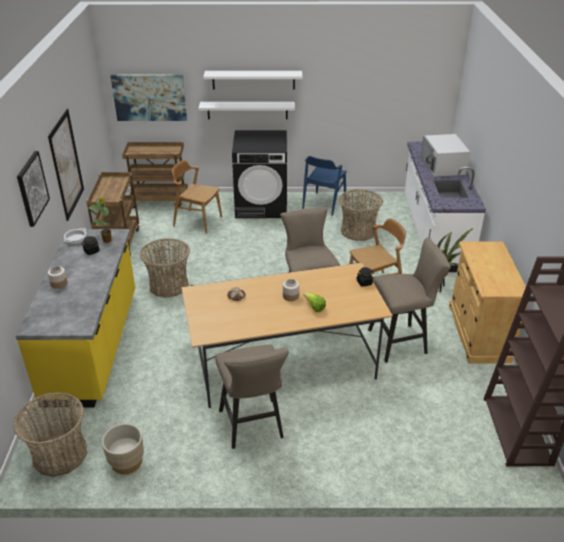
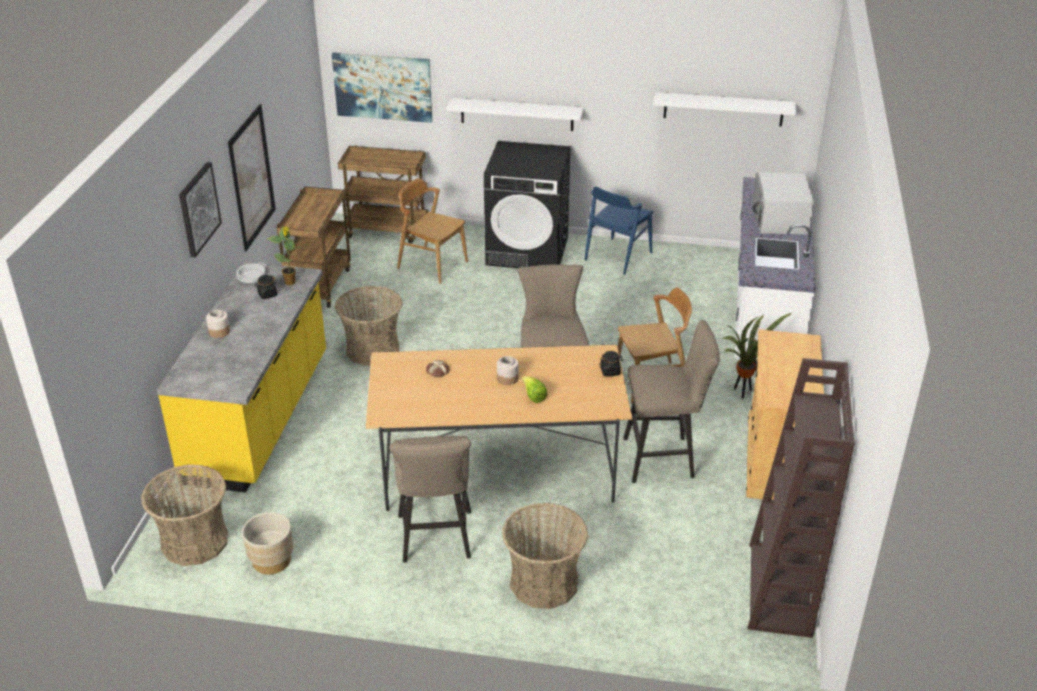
camera: 10 degrees right, 0 degrees up
white shelf [203,71,302,89] -> white shelf moved to [653,92,796,127]
basket [339,189,383,241] -> basket moved to [502,503,588,609]

